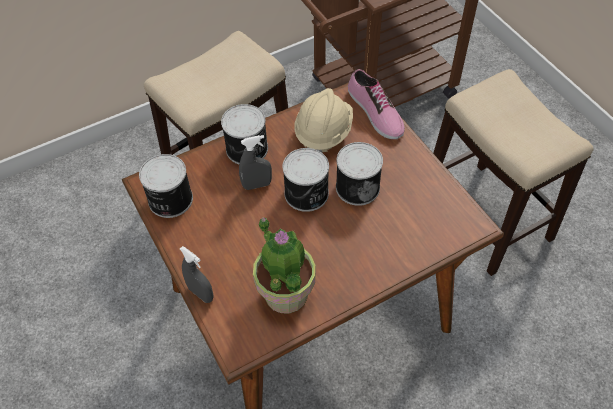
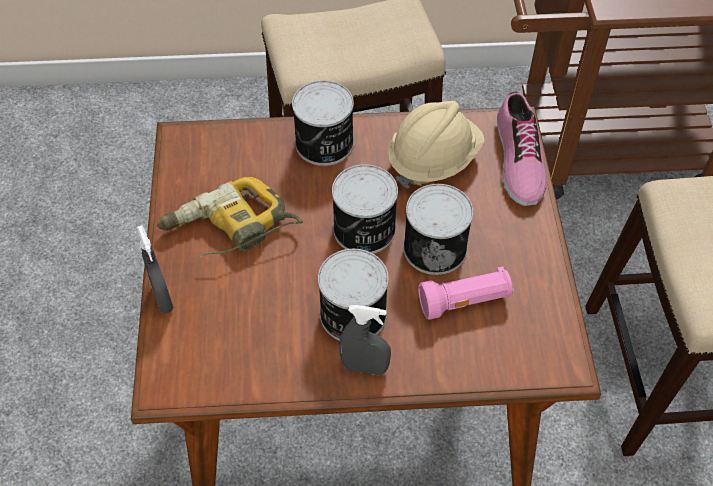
camera: 25 degrees right, 0 degrees up
can [139,154,193,218] -> can moved to [318,249,389,341]
grey spray bottle [239,135,272,190] -> grey spray bottle moved to [339,305,391,375]
potted plant [253,217,316,313] -> none
none -> power drill [157,177,303,257]
none -> pink flashlight [418,267,514,320]

